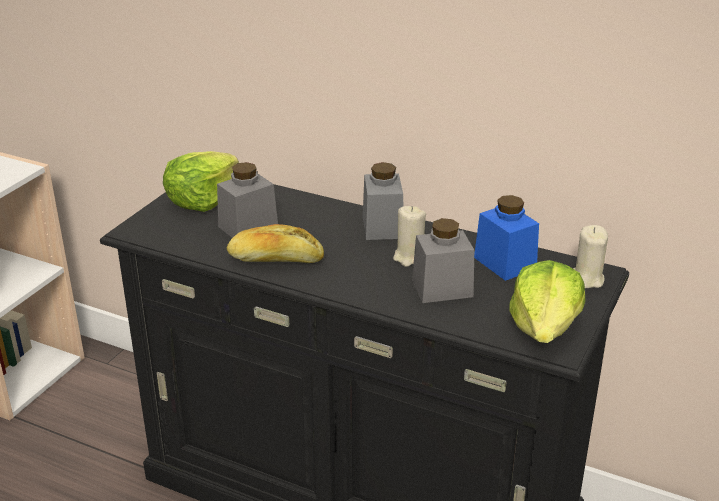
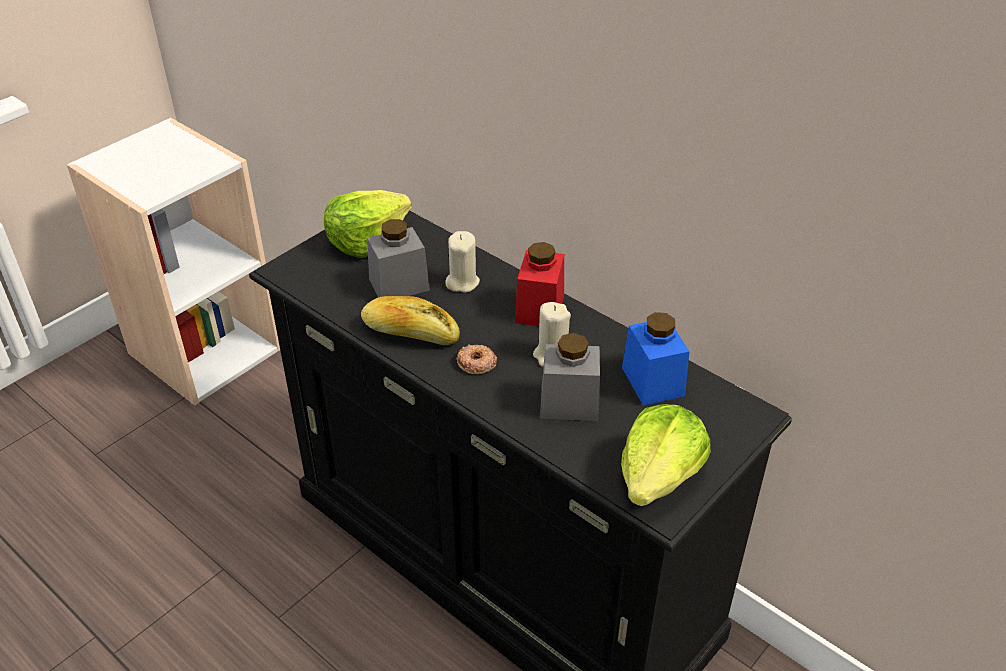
camera: 15 degrees right, 10 degrees up
grey jar [363,162,403,240] -> red jar [515,242,564,326]
beige candle [573,225,608,288] -> beige candle moved to [445,231,480,293]
none -> donut [456,344,497,374]

